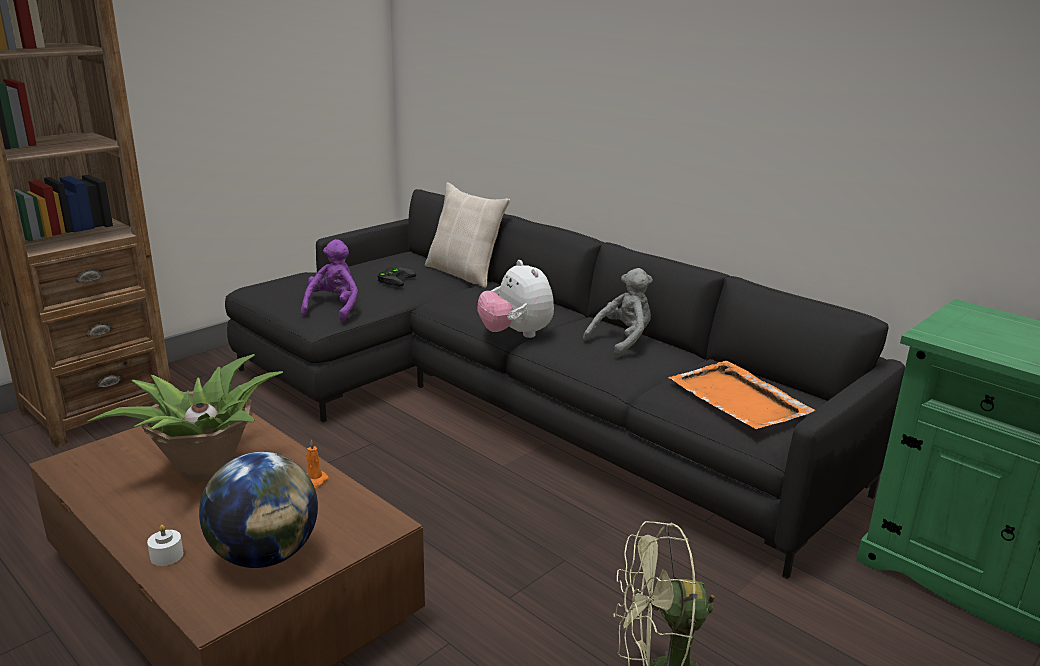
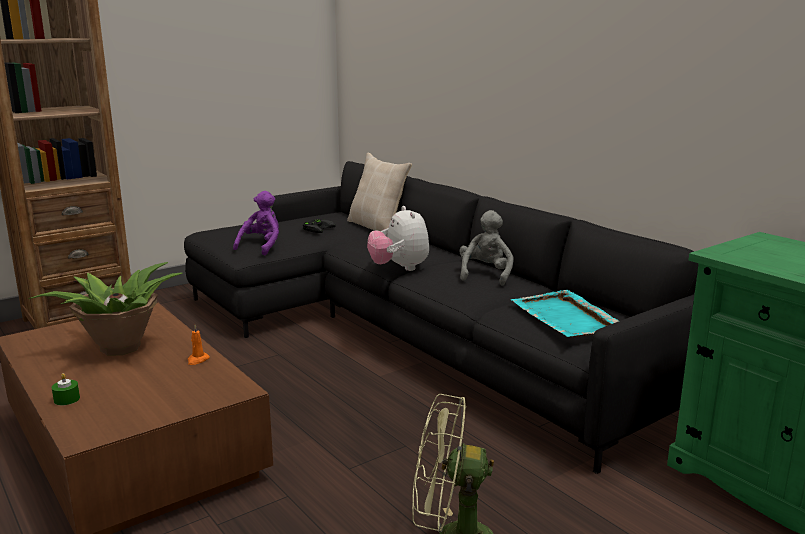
camera: 10 degrees right, 5 degrees down
white candle [147,525,183,566] -> green candle [52,373,80,405]
globe [199,452,318,568] -> none
grey plush toy [583,268,653,358] -> grey plush toy turned 45 degrees counterclockwise [460,210,514,286]
orange tray [668,361,815,429] -> turquoise tray [511,290,619,337]

